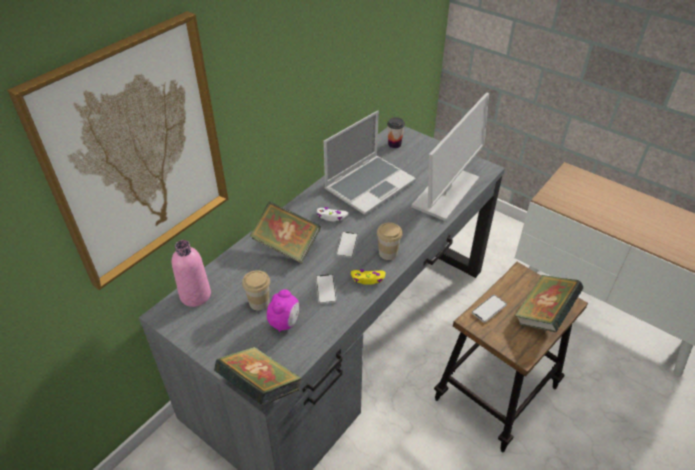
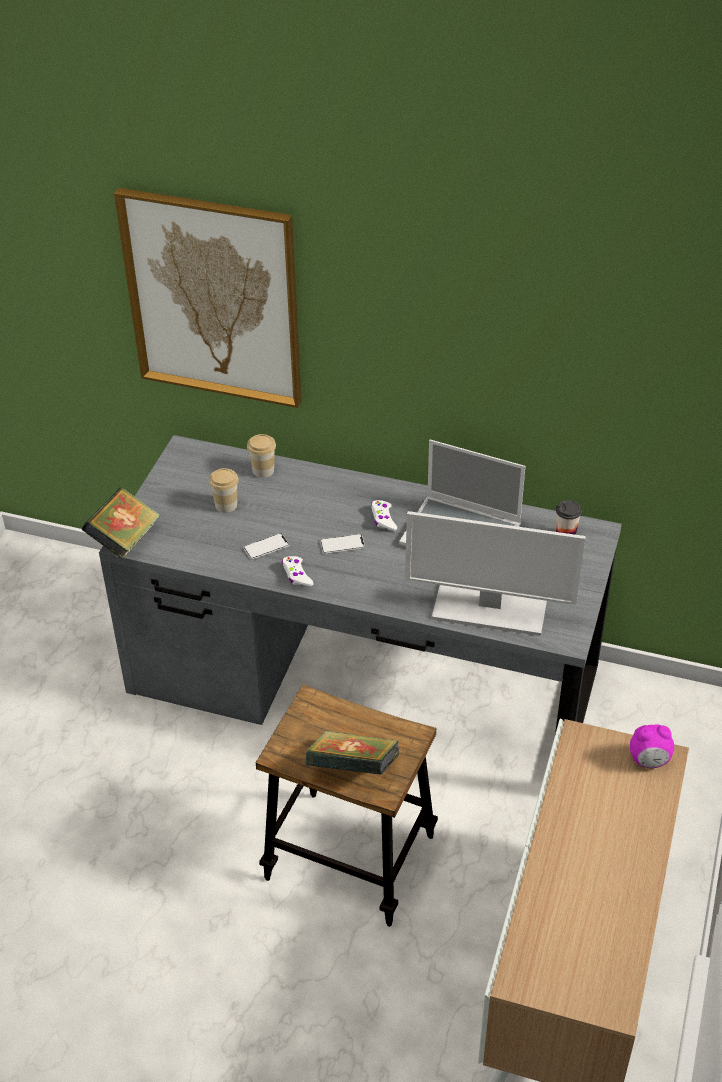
camera: 70 degrees right, 0 degrees up
pink bottle [172,240,211,307] -> none
book [249,201,321,263] -> none
alarm clock [267,289,299,332] -> alarm clock moved to [630,724,674,768]
yellow game controller [351,269,386,285] -> white game controller [282,556,314,587]
cup [377,222,402,260] -> cup moved to [247,434,276,478]
phone [472,295,507,322] -> none

